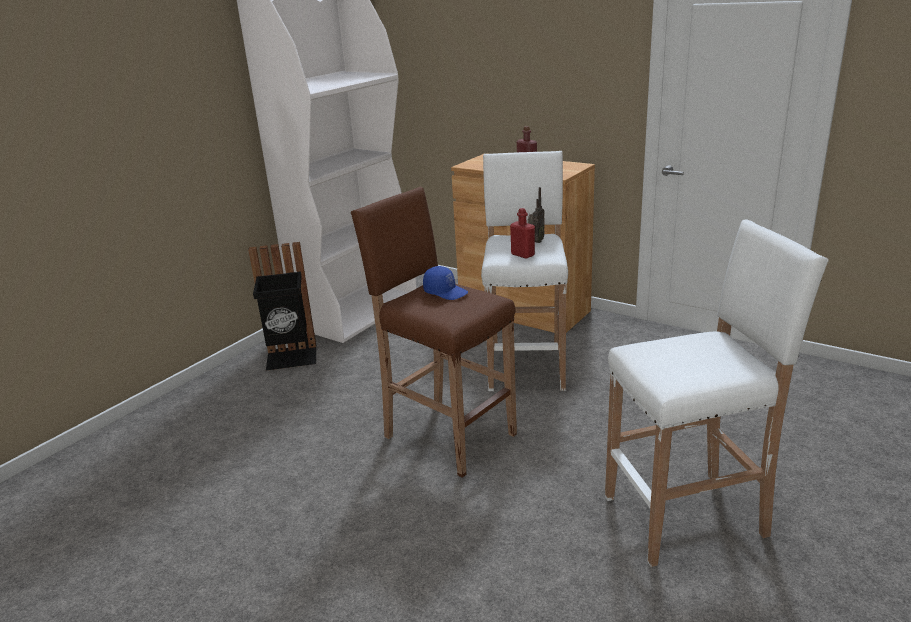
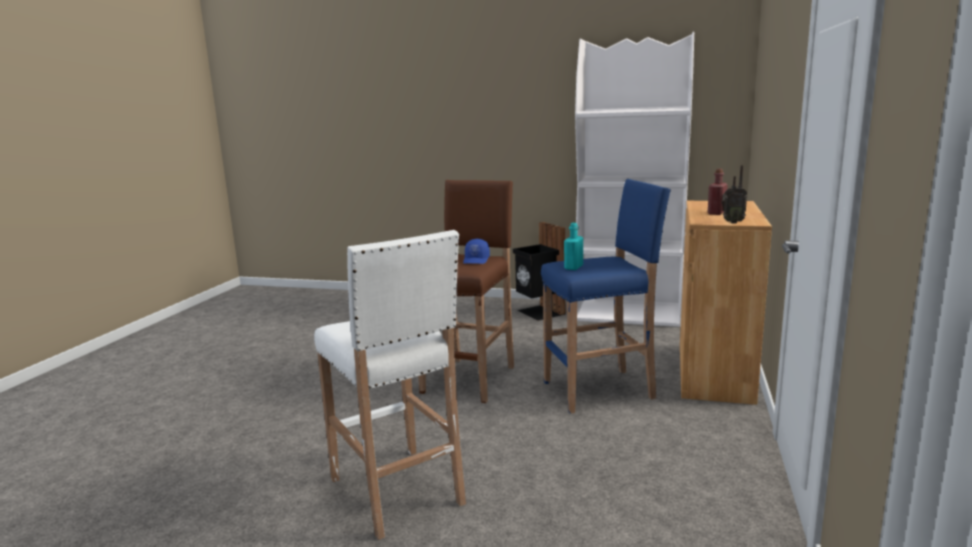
camera: 70 degrees right, 10 degrees down
white stool [481,151,568,391] -> blue stool [541,179,671,414]
red bottle [510,208,535,259] -> turquoise bottle [564,223,583,270]
radio [528,187,545,243] -> radio moved to [721,165,747,223]

